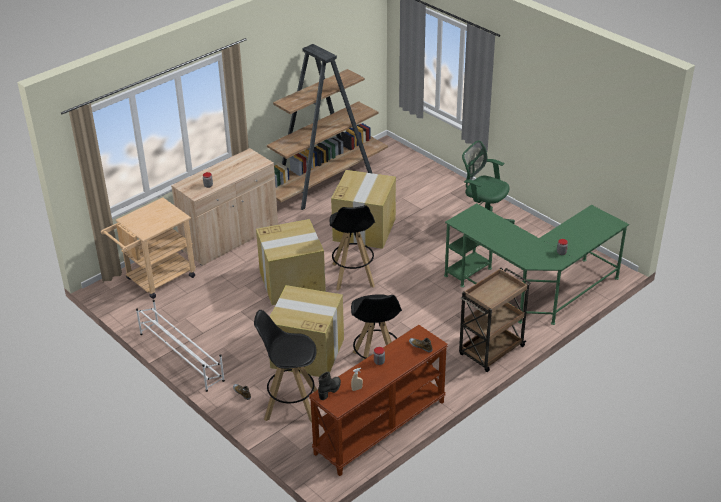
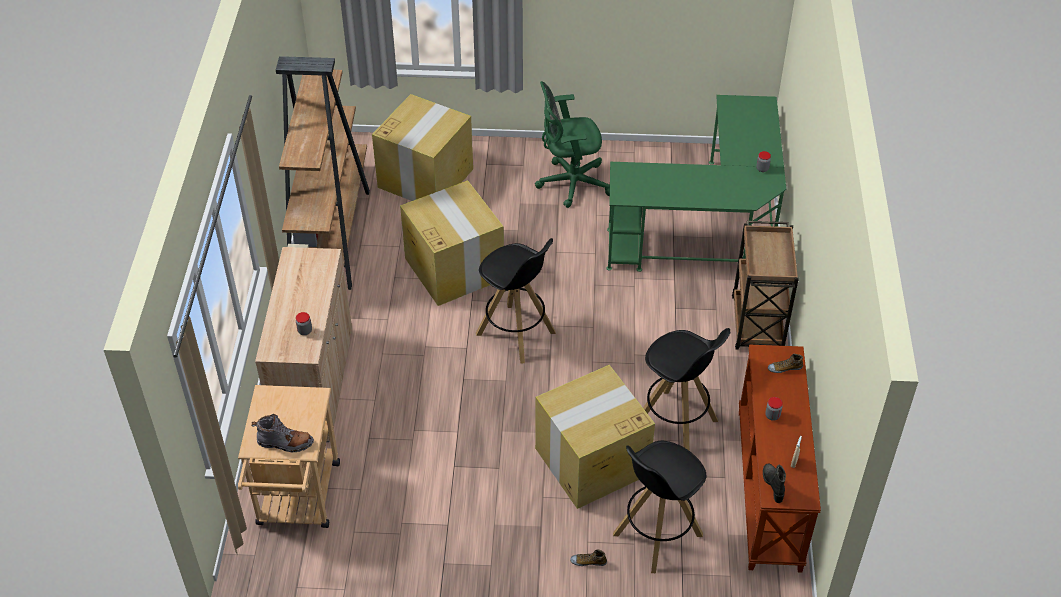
camera: 45 degrees left, 10 degrees up
white shoe rack [136,300,225,392] -> none
cardboard box [256,219,326,305] -> cardboard box moved to [372,94,473,201]
none -> grey boot [251,414,314,453]

